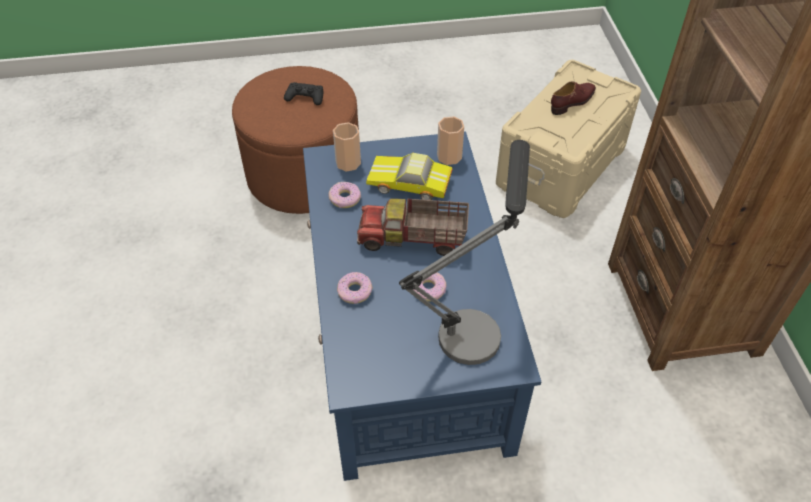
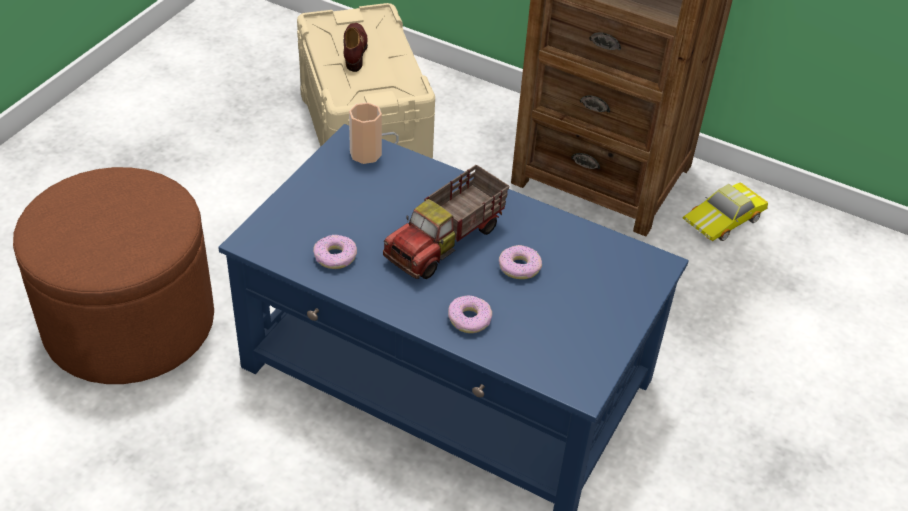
camera: 55 degrees left, 5 degrees down
black game controller [284,82,323,105] -> none
cup [333,122,361,172] -> none
toy car [366,153,453,200] -> toy car moved to [683,183,768,241]
table lamp [399,140,530,365] -> none

